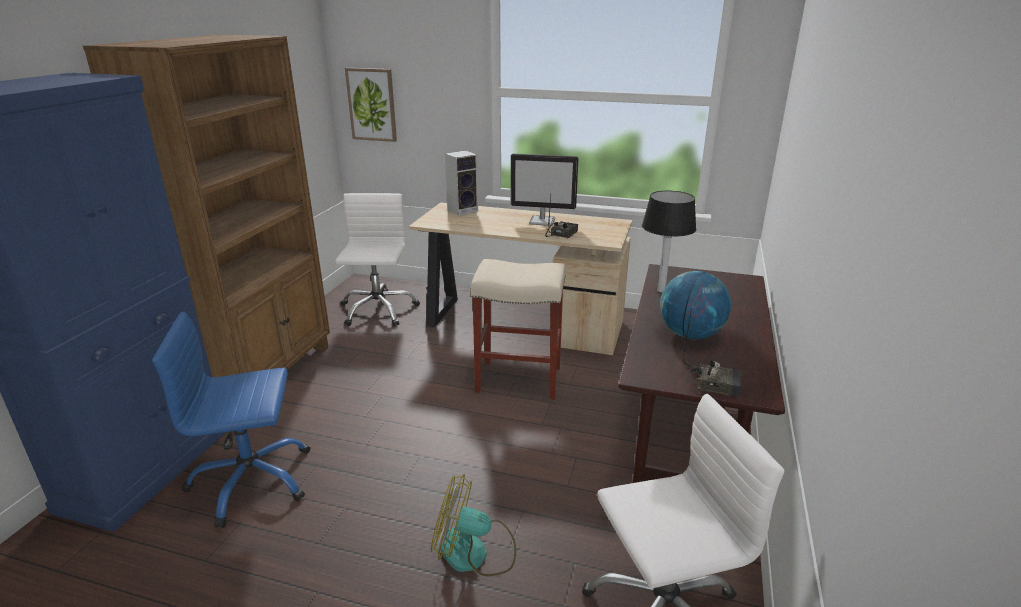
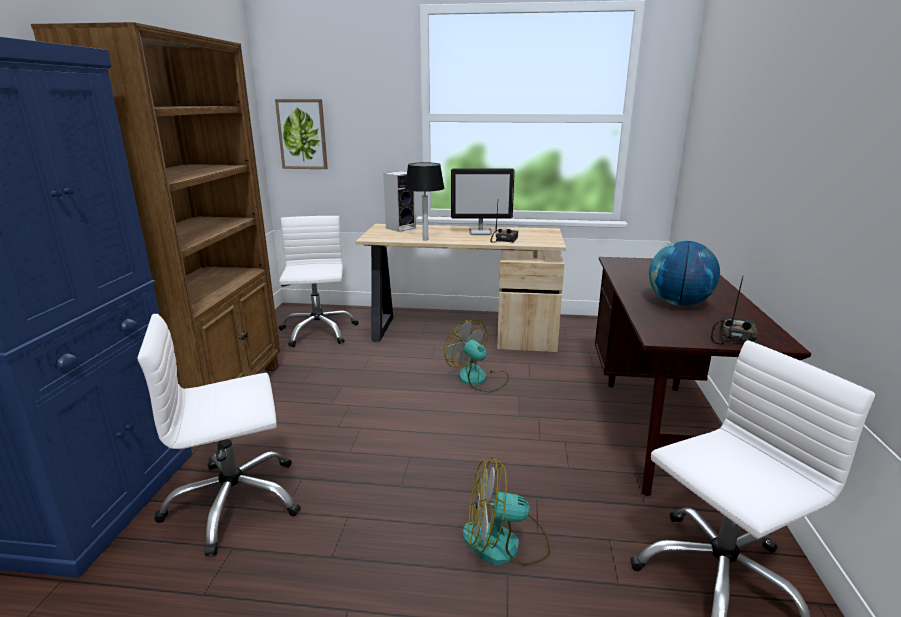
camera: 10 degrees left, 5 degrees down
blue office chair [152,312,310,528] -> white office chair [137,314,301,556]
beige stool [470,259,566,399] -> fan [444,319,509,392]
table lamp [642,191,696,292] -> table lamp moved to [405,162,445,241]
radio [683,308,742,397] -> radio turned 75 degrees counterclockwise [711,277,758,345]

